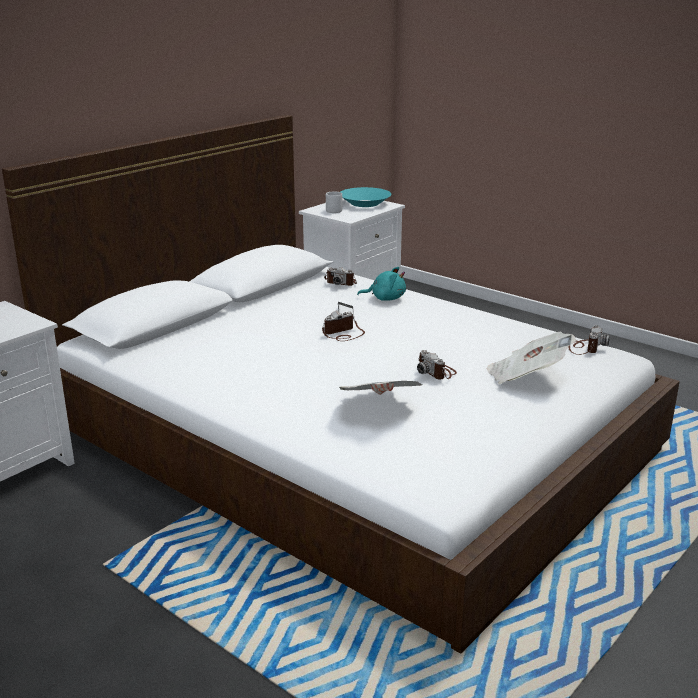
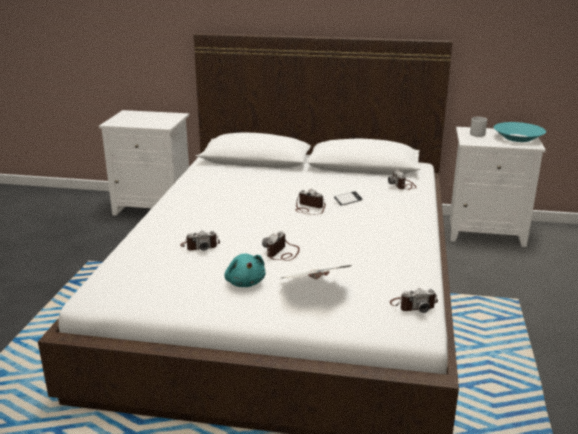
camera: 60 degrees right, 0 degrees up
newspaper [339,381,422,395] -> camera [180,231,220,251]
turquoise plush toy [357,267,406,301] -> turquoise plush toy moved to [224,254,265,287]

